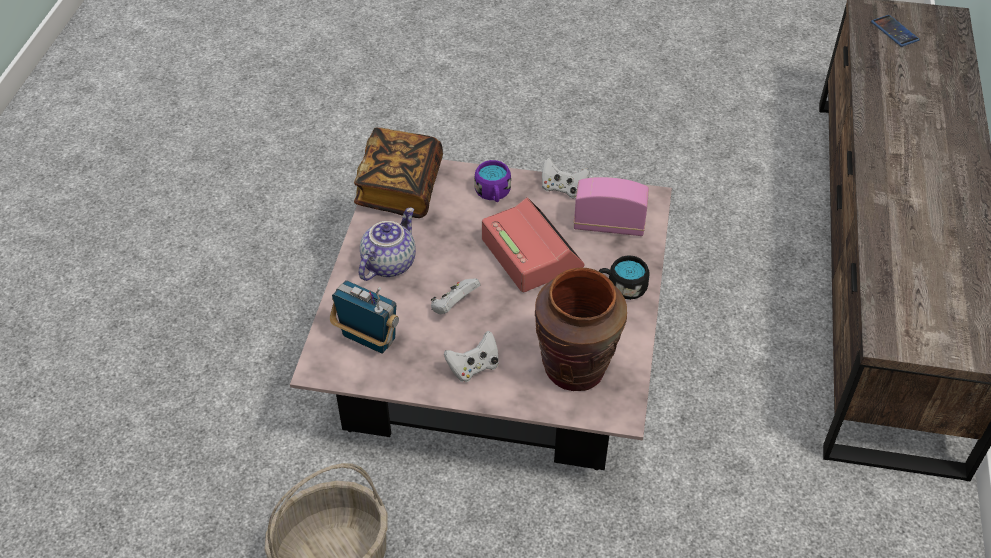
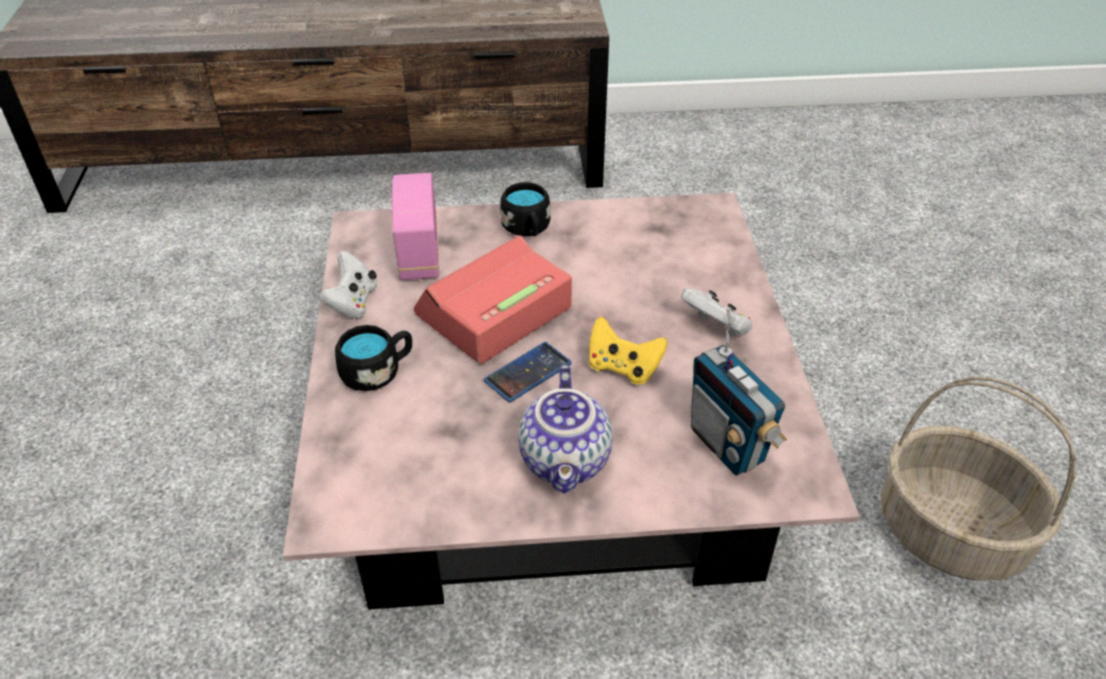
camera: 105 degrees left, 5 degrees down
radio [330,280,399,354] -> radio turned 45 degrees counterclockwise [691,308,787,476]
book [354,128,443,218] -> none
teapot [359,208,416,281] -> teapot turned 105 degrees counterclockwise [518,365,613,493]
white game controller [431,278,481,315] -> yellow game controller [589,316,668,385]
purple mug [474,160,511,202] -> black mug [335,325,412,391]
brown vase [535,268,627,391] -> none
phone [871,15,920,47] -> phone moved to [484,342,572,403]

